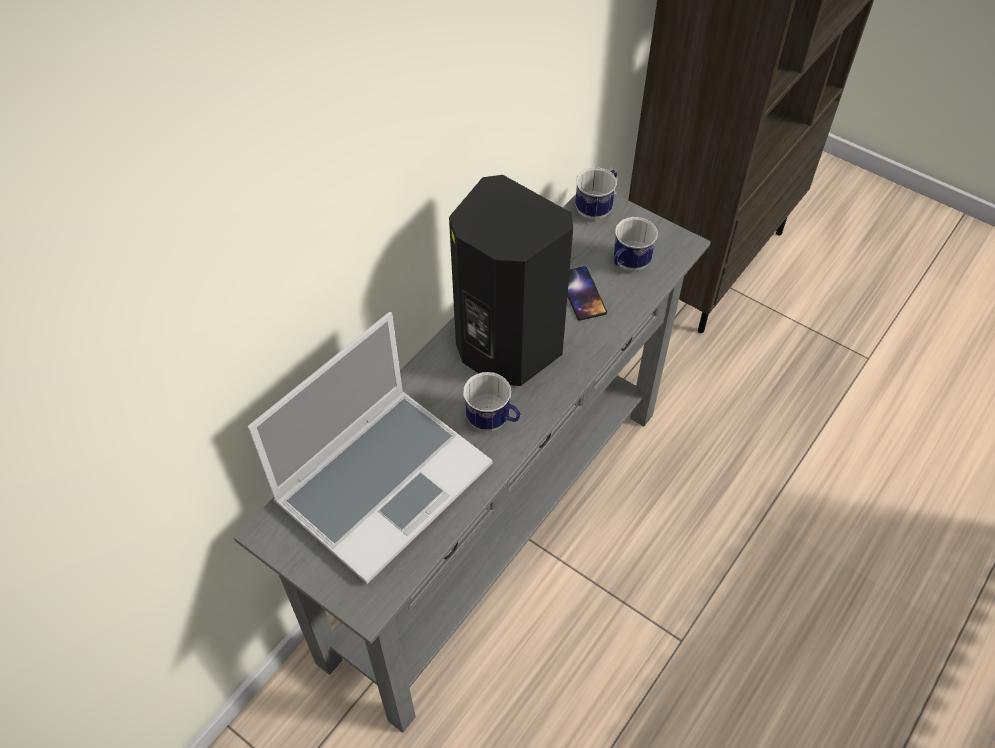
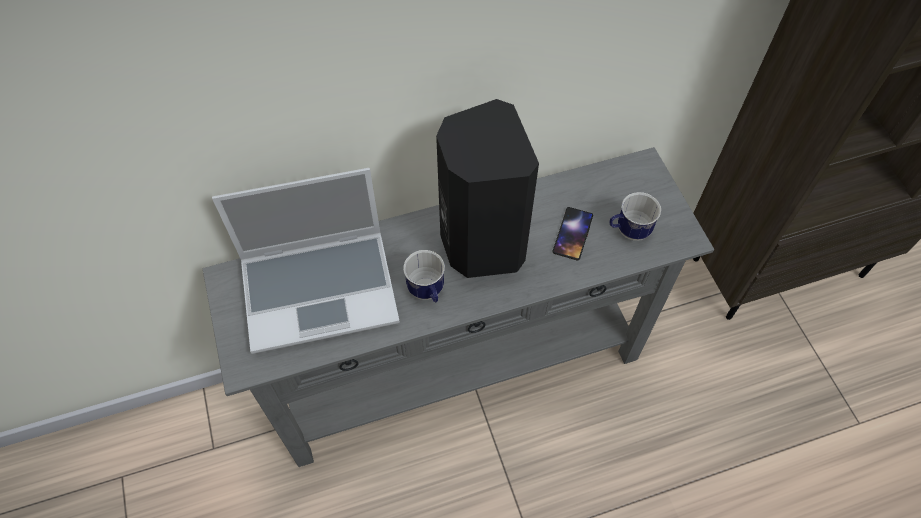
camera: 35 degrees right, 5 degrees up
mug [575,167,617,220] -> none

